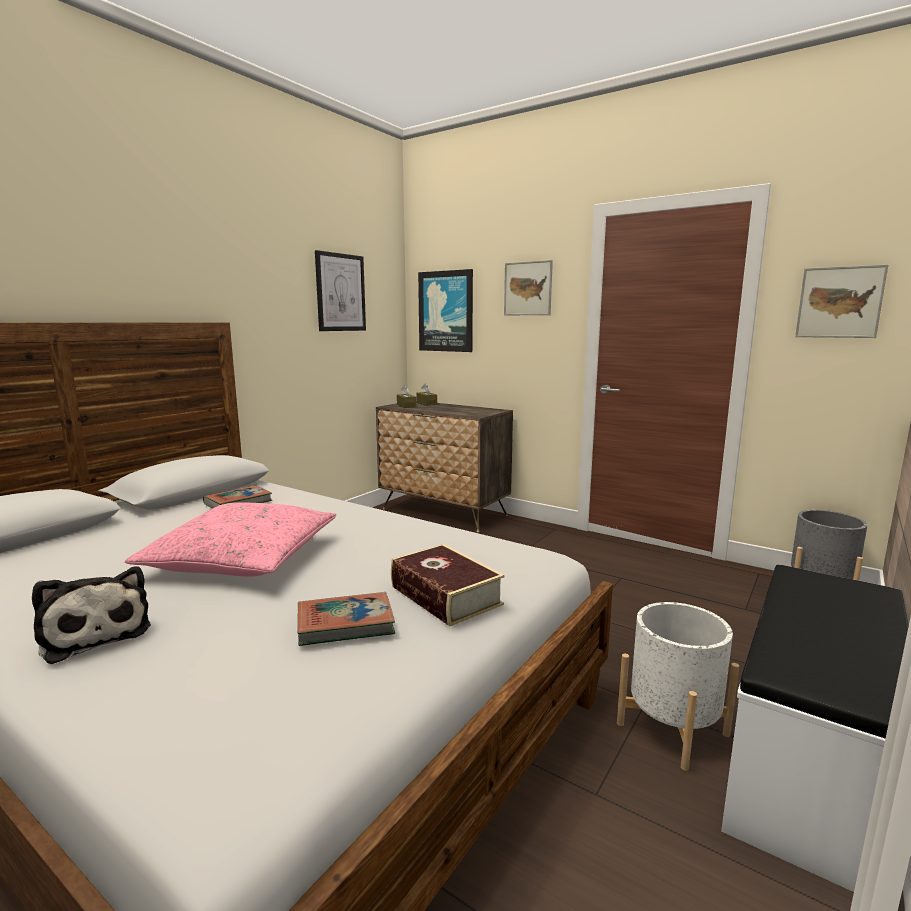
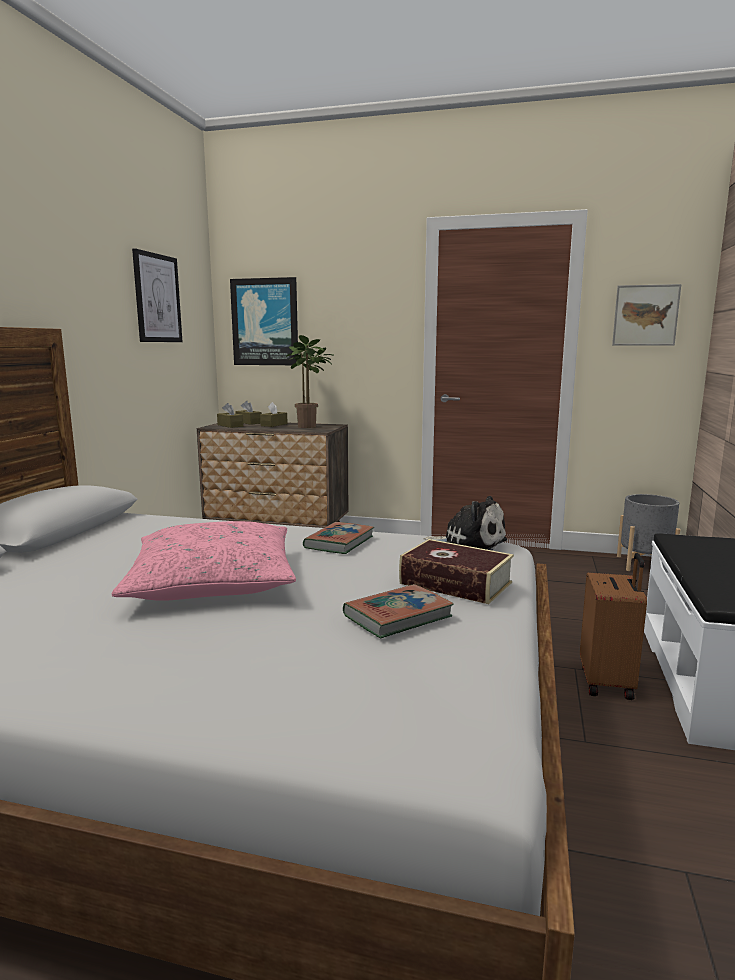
camera: 20 degrees left, 0 degrees up
plush toy [32,567,151,664] -> plush toy moved to [423,496,507,551]
book [203,486,272,509] -> book moved to [303,522,374,554]
picture [504,260,553,315] -> none
white planter [617,602,739,771] -> brown suitcase [580,553,647,700]
none -> brown tissue box [260,402,288,427]
none -> potted plant [286,335,335,428]

